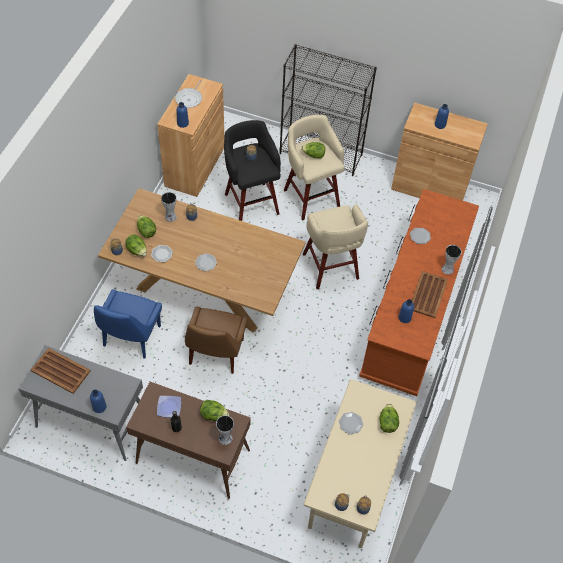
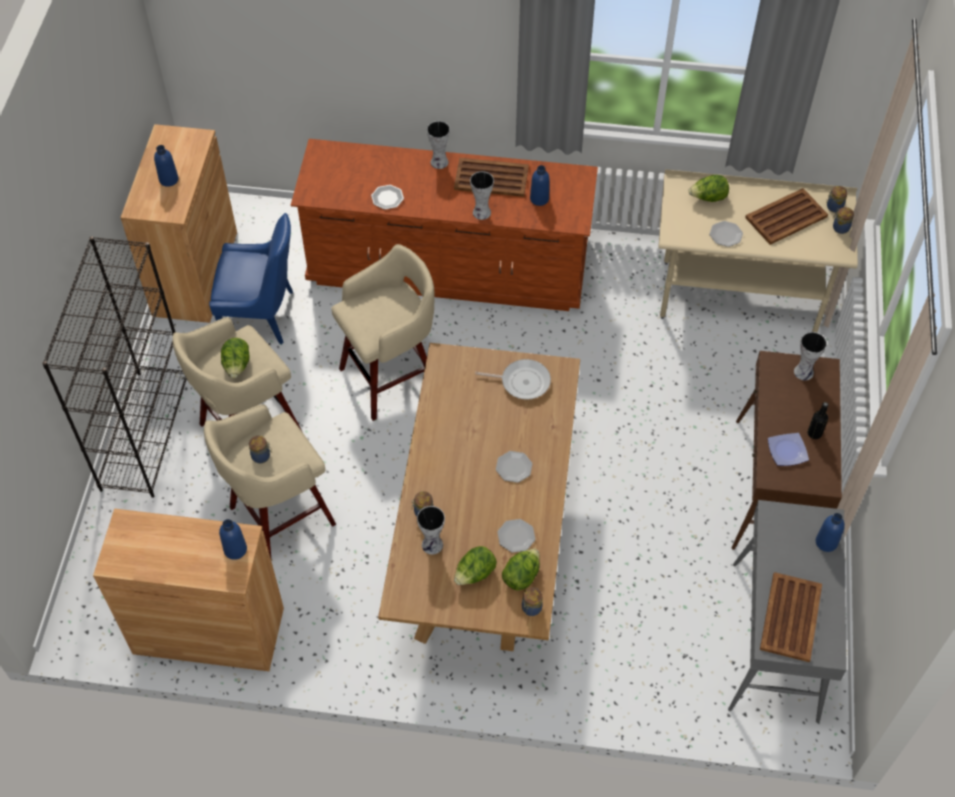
camera: 100 degrees left, 0 degrees up
blue chair [94,289,162,359] -> blue chair moved to [209,213,293,344]
frying pan [175,80,202,108] -> frying pan moved to [475,359,551,400]
brown chair [185,307,248,374] -> none
lettuce [200,400,229,421] -> none
black stool [224,120,281,221] -> beige stool [204,404,336,562]
none -> vase [470,171,494,220]
none -> brown tray [745,188,828,245]

